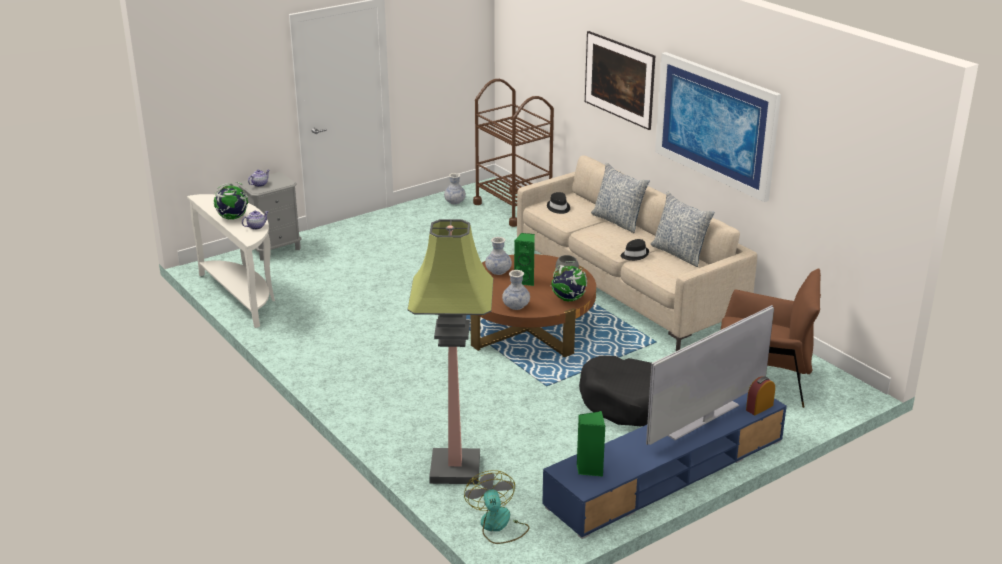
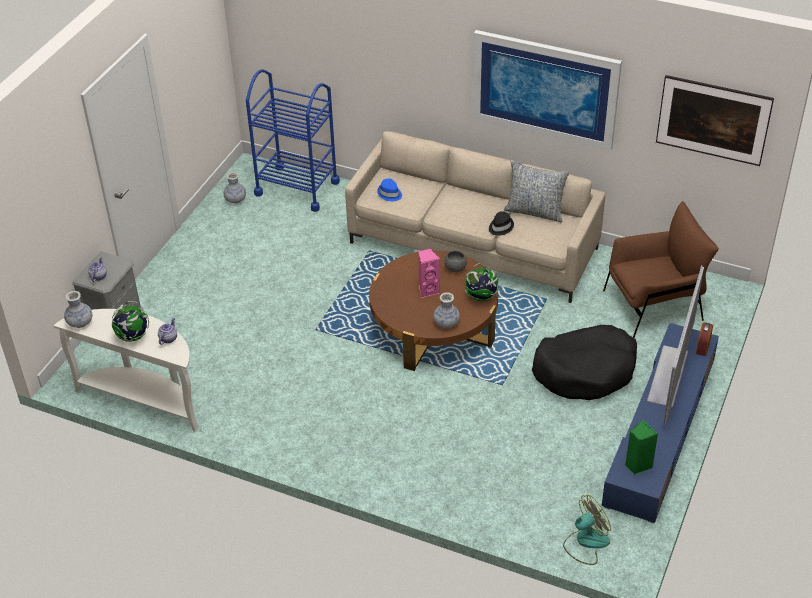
camera: 30 degrees left, 15 degrees up
floor lamp [407,219,493,484] -> none
fan [464,470,530,544] -> fan turned 105 degrees clockwise [563,495,611,565]
brown cart [473,79,554,227] -> blue cart [246,69,340,212]
vase [485,237,512,275] -> vase moved to [64,291,92,328]
green speaker [514,233,535,286] -> pink speaker [418,248,440,298]
black hat [547,192,570,214] -> blue hat [377,178,402,201]
picture [585,31,655,130] -> picture moved to [656,75,774,166]
pillow [591,163,650,233] -> none

